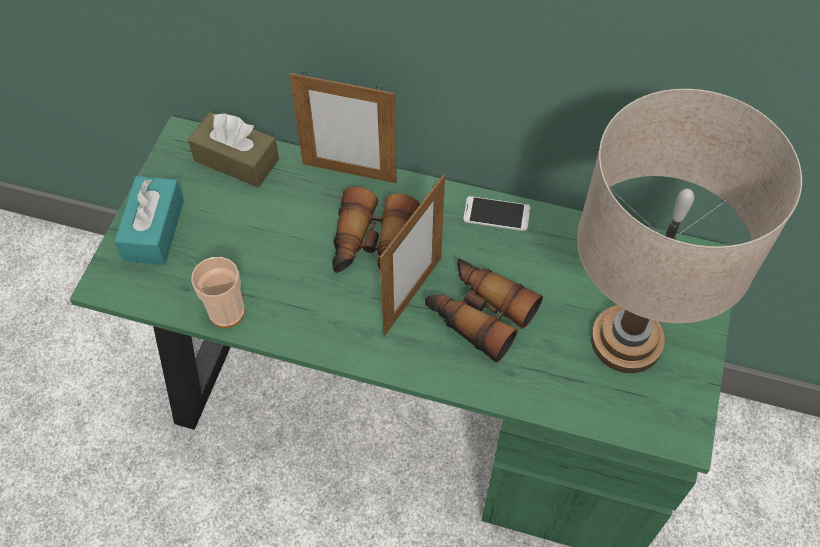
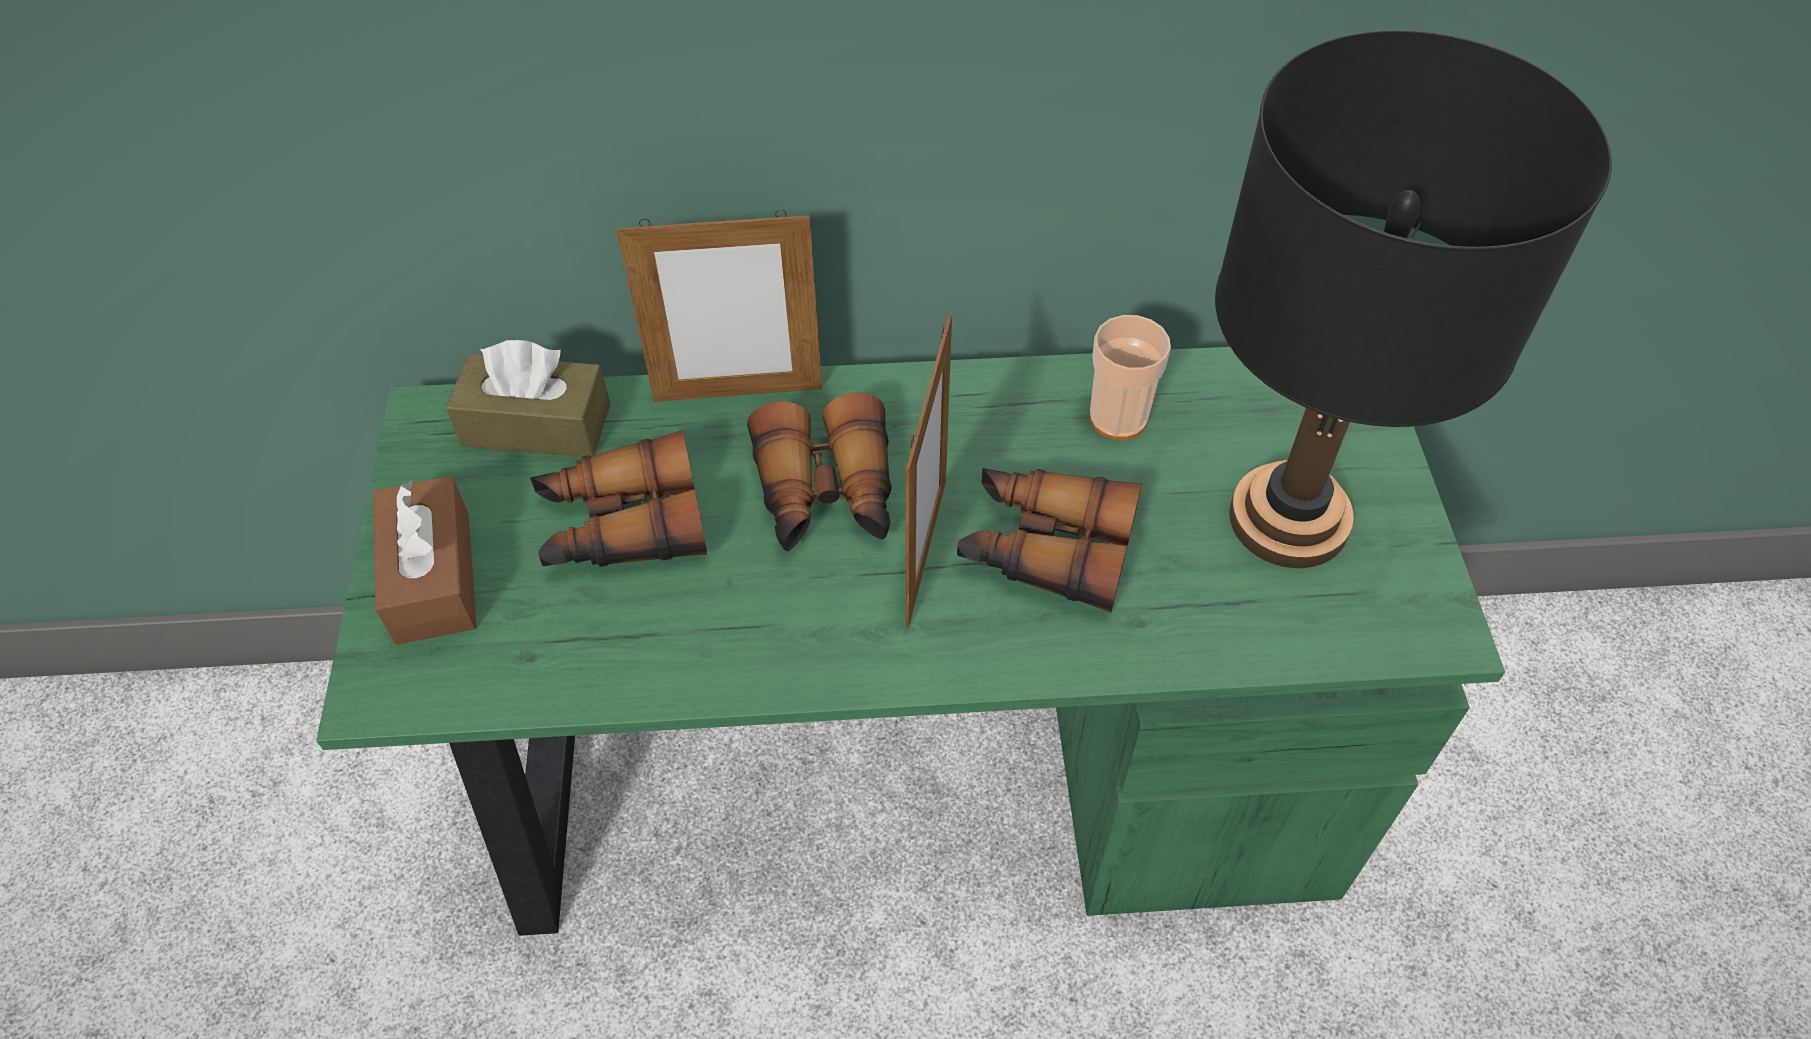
camera: 20 degrees left, 5 degrees down
turquoise tissue box [114,176,184,265] -> brown tissue box [373,476,477,645]
cup [191,257,245,328] -> cup moved to [1090,315,1171,440]
phone [463,196,531,231] -> none
beige table lamp [577,89,802,373] -> black table lamp [1215,30,1612,568]
none -> binoculars [530,430,707,567]

